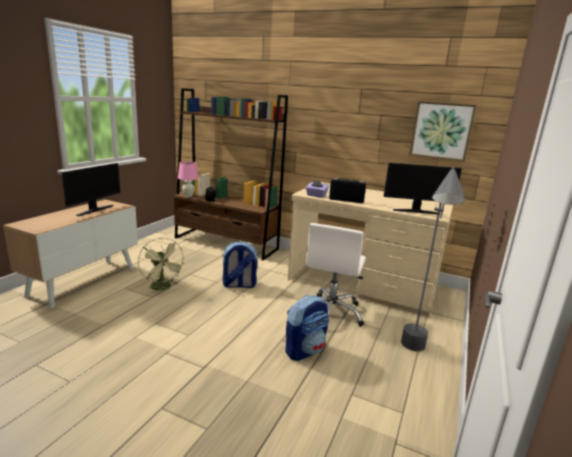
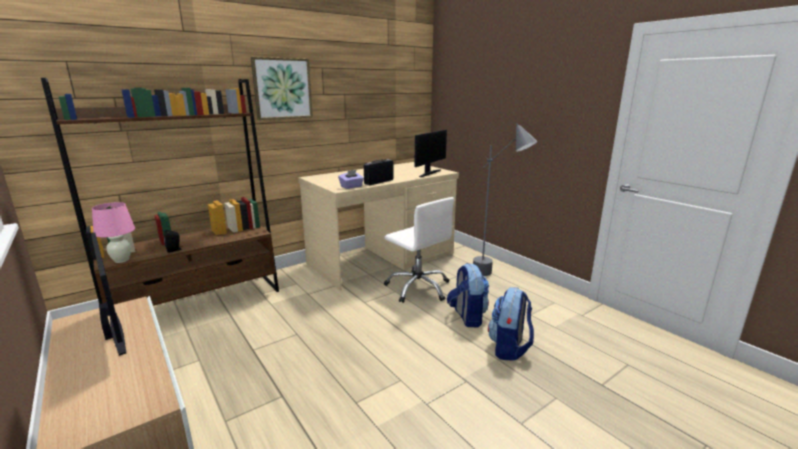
camera: 60 degrees left, 0 degrees up
green fan [138,238,184,293] -> none
backpack [223,241,258,288] -> backpack moved to [488,287,534,361]
picture [409,101,476,162] -> picture moved to [251,57,313,120]

